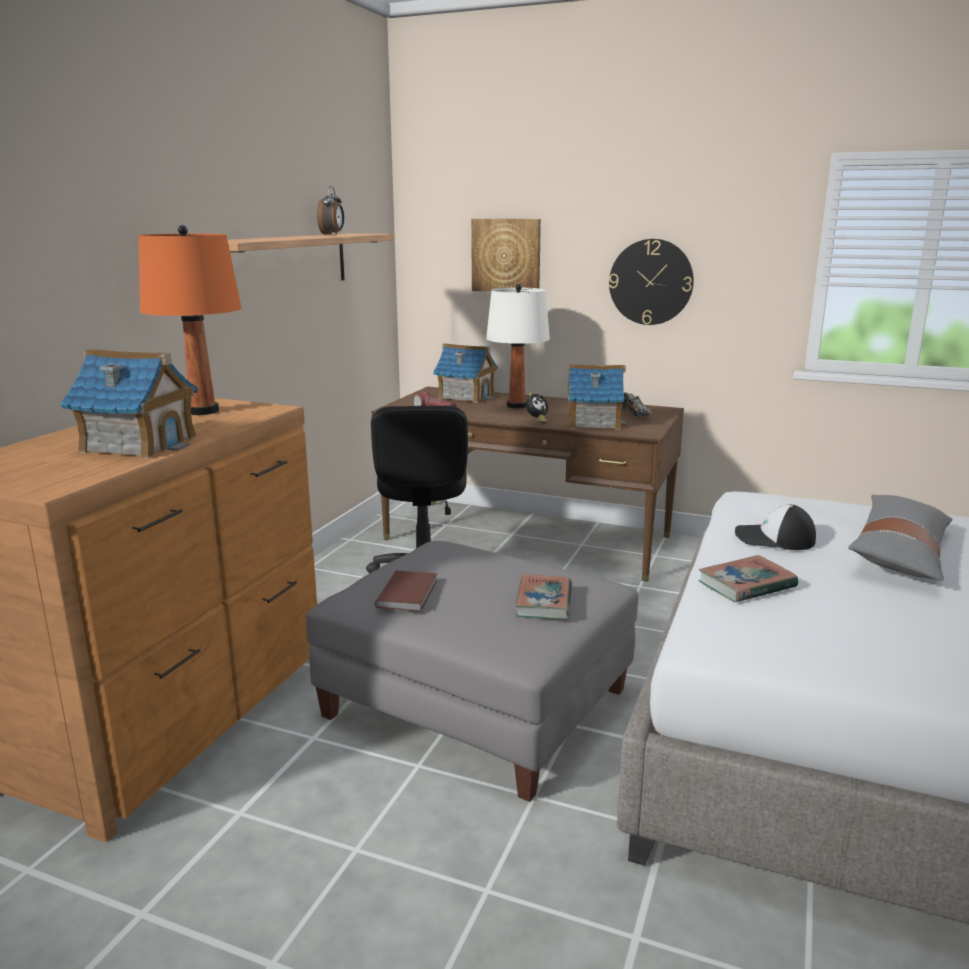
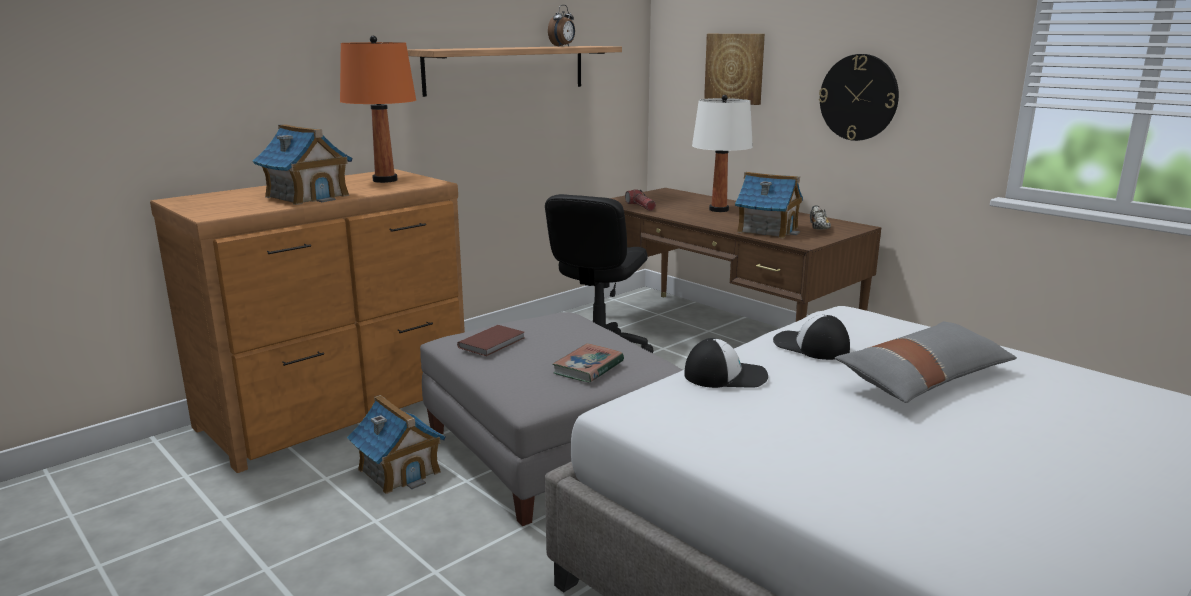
camera: 25 degrees right, 0 degrees up
toy house [433,344,498,403] -> toy house moved to [347,395,446,494]
alarm clock [526,392,549,423] -> none
book [699,555,798,602] -> cap [684,338,768,388]

